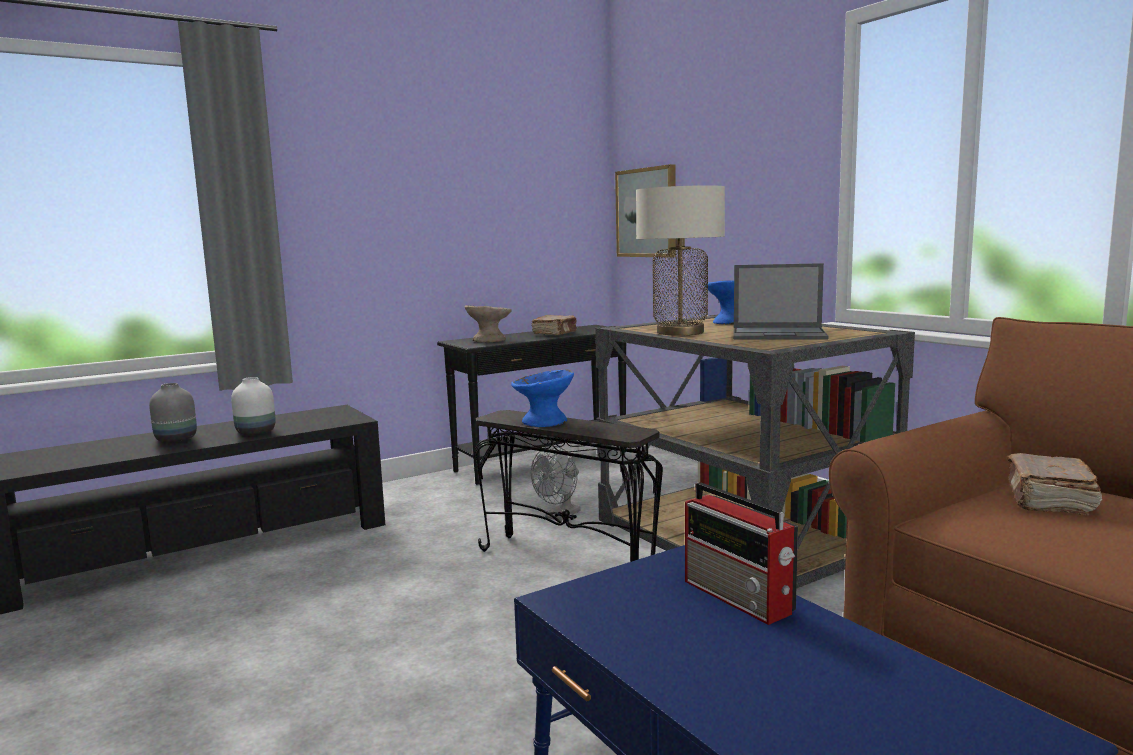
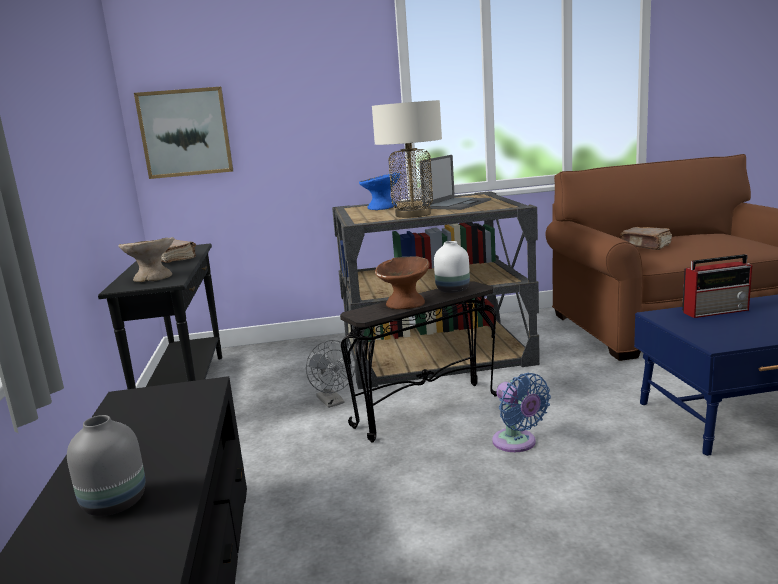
camera: 65 degrees left, 5 degrees up
white vase [231,377,276,435] -> white vase moved to [434,241,470,293]
blue bowl [511,369,574,427] -> brown bowl [375,256,430,309]
none -> blue fan [492,373,551,452]

